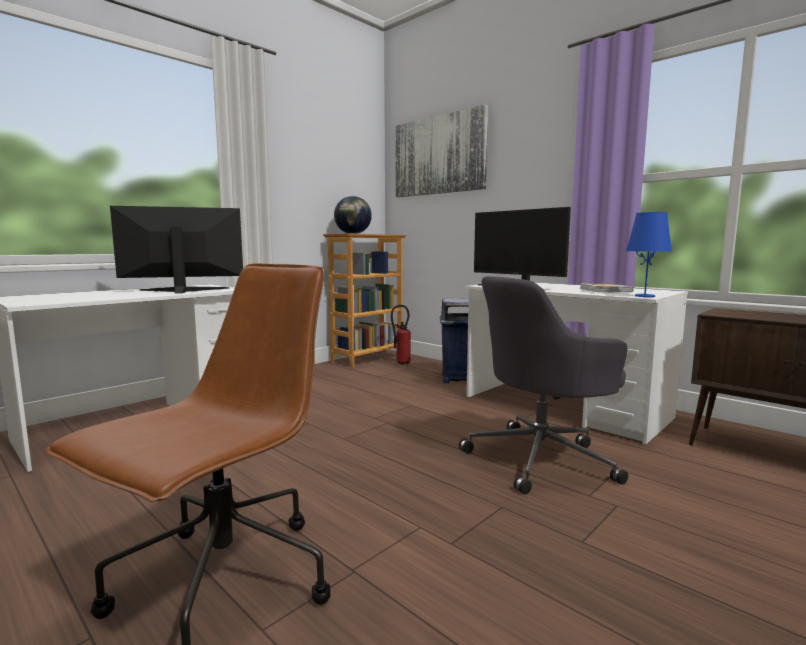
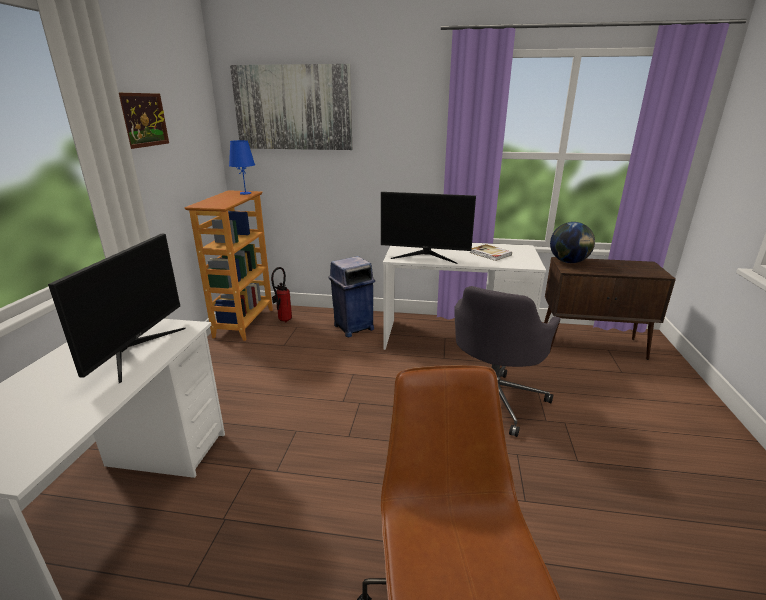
camera: 35 degrees left, 15 degrees up
monitor [110,206,243,294] -> monitor turned 150 degrees clockwise [48,234,185,383]
globe [334,196,372,234] -> globe moved to [550,222,595,263]
blue table lamp [626,212,672,297] -> blue table lamp moved to [229,140,255,195]
none -> picture [119,93,169,149]

